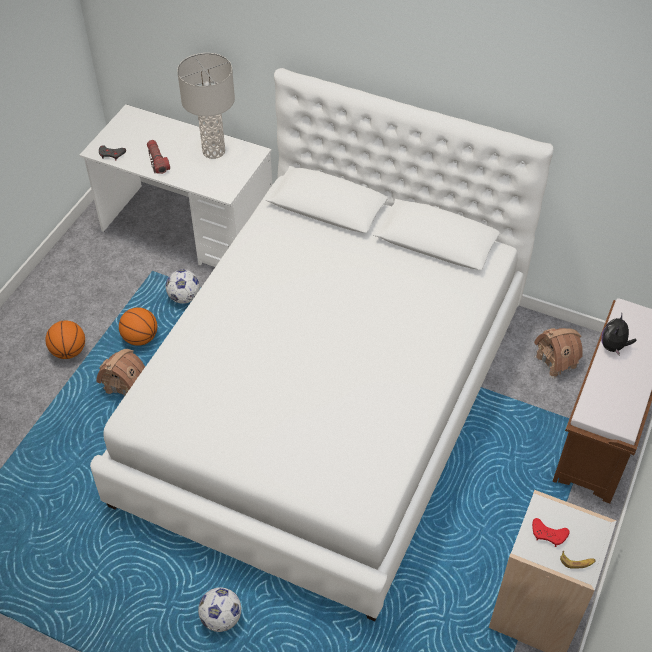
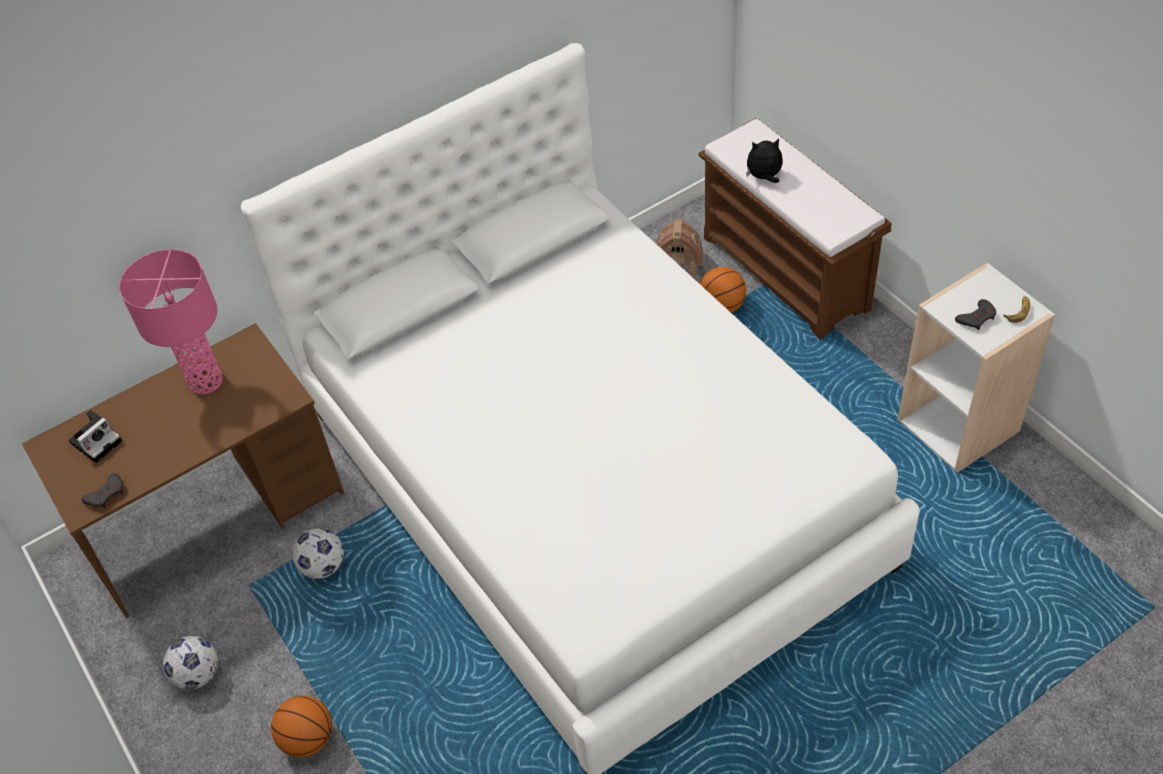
camera: 55 degrees left, 0 degrees up
white desk [80,104,272,267] -> brown desk [22,323,344,618]
toy house [97,349,145,396] -> none
basketball [119,307,157,346] -> basketball moved to [699,267,746,313]
flashlight [147,140,170,174] -> none
white table lamp [177,53,235,159] -> pink table lamp [119,249,223,394]
football [198,587,241,632] -> football moved to [163,636,218,690]
red game controller [532,518,570,547] -> grey game controller [955,299,996,330]
plush toy [601,314,637,355] -> plush toy turned 120 degrees clockwise [746,138,783,183]
none -> camera [69,410,122,463]

